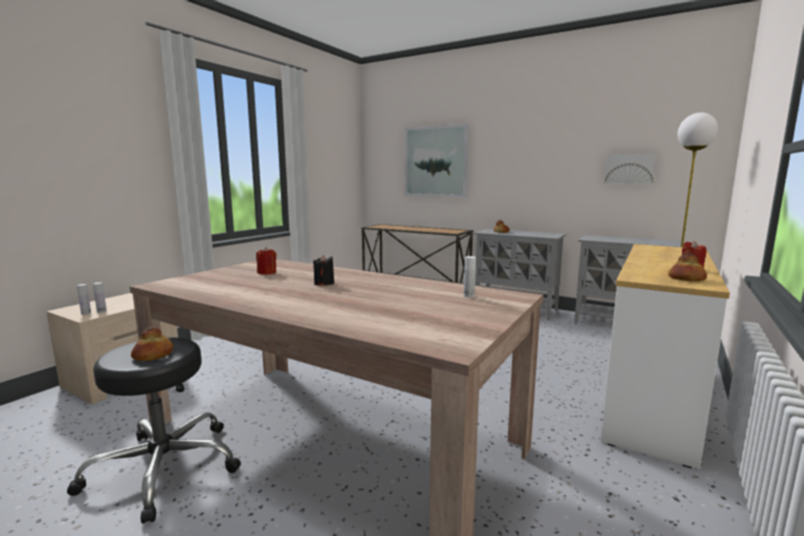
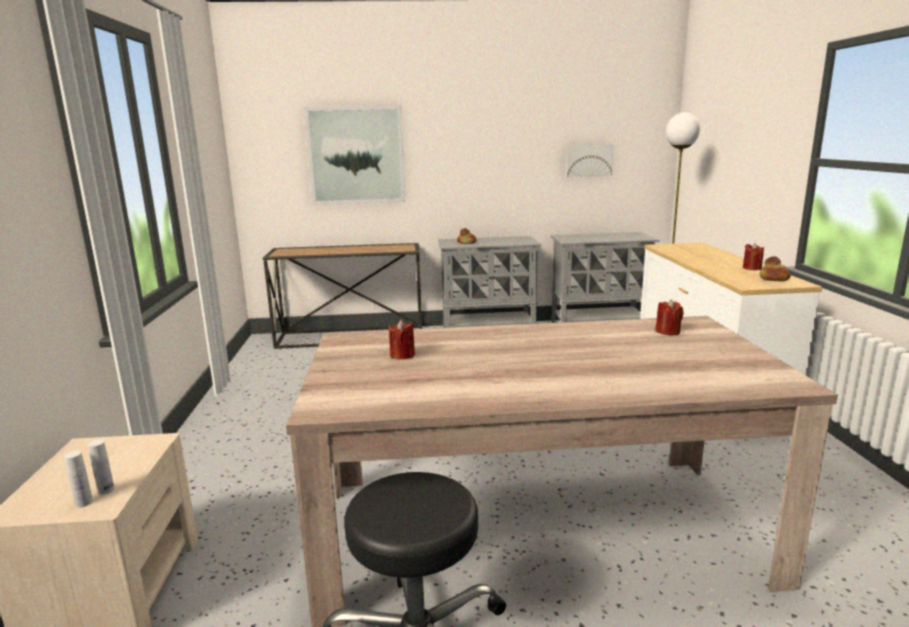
camera: 35 degrees left, 5 degrees up
bread [131,327,173,361] -> none
black candle [313,254,334,286] -> none
white bottle [464,256,476,298] -> red candle [655,299,684,335]

